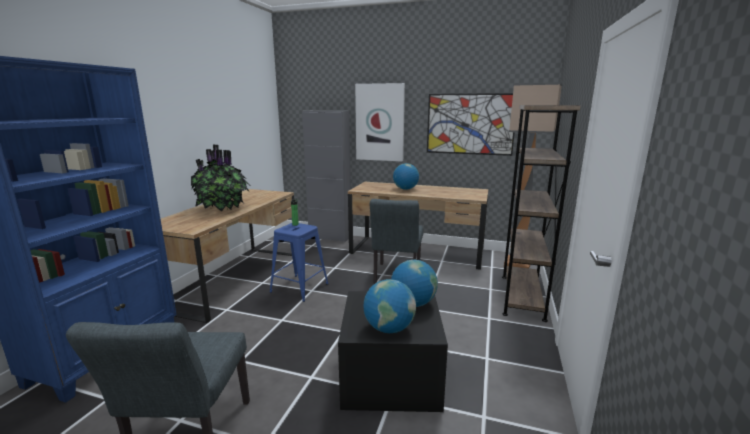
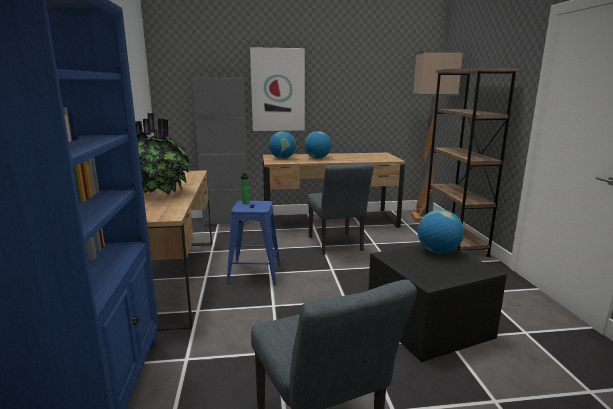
camera: 25 degrees left, 0 degrees up
globe [363,279,416,333] -> globe moved to [269,131,296,159]
picture [427,93,515,156] -> none

